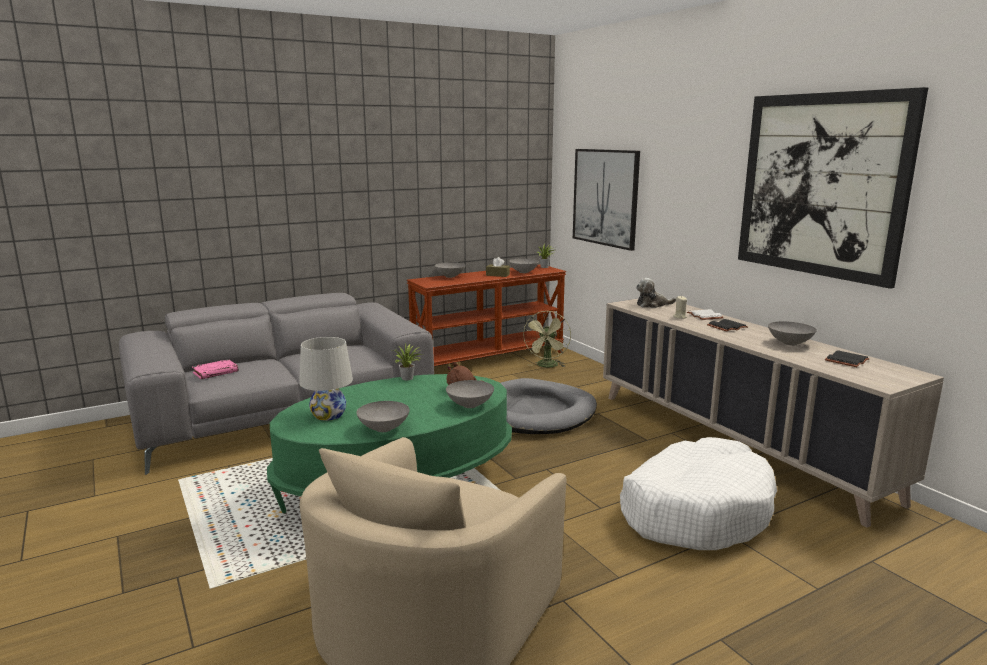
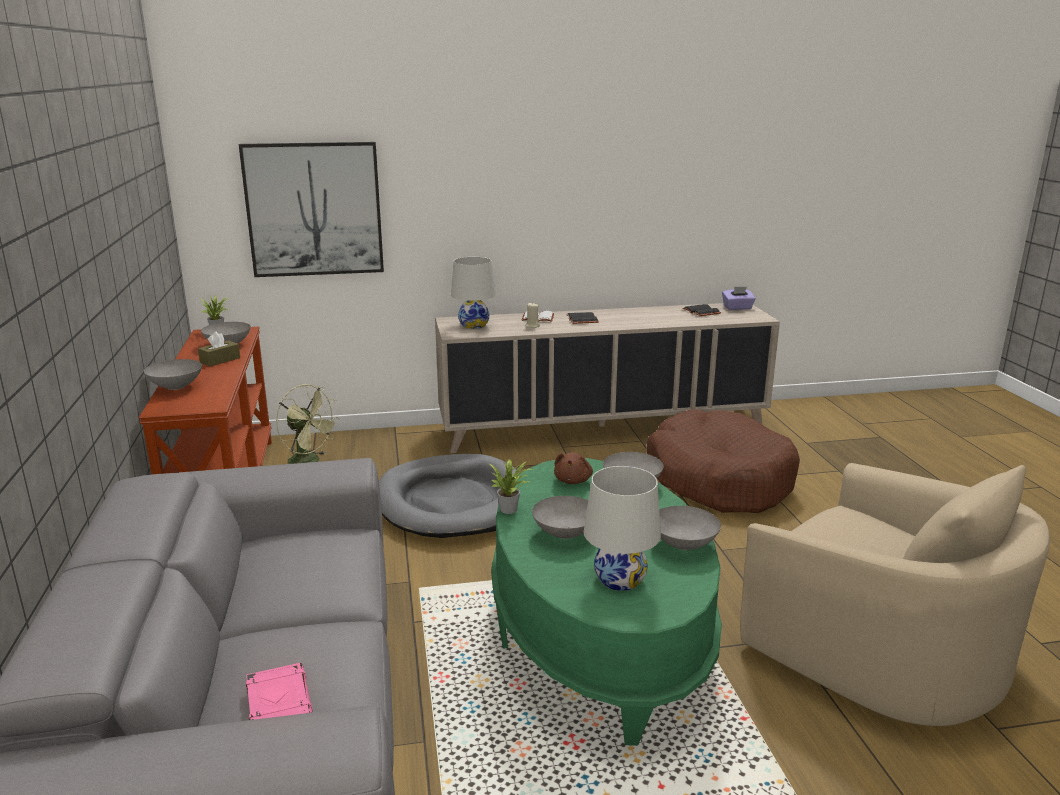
camera: 70 degrees left, 5 degrees up
white dog bed [620,437,777,550] -> brown dog bed [647,409,800,513]
plush toy [636,278,676,308] -> white table lamp [451,257,496,329]
picture [738,87,928,289] -> none
grey bowl [768,321,817,346] -> grey bowl moved to [532,496,588,539]
none -> purple tissue box [722,287,756,310]

